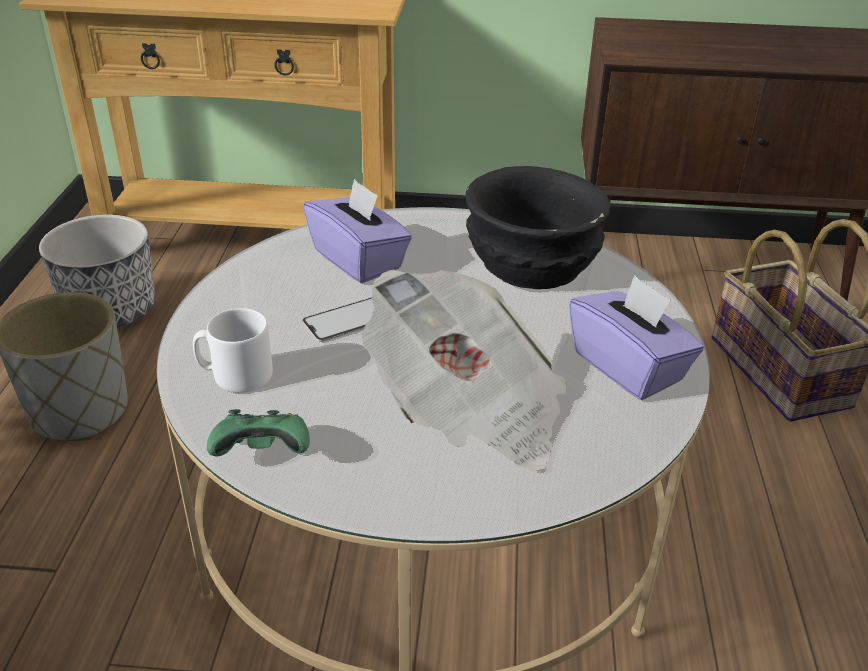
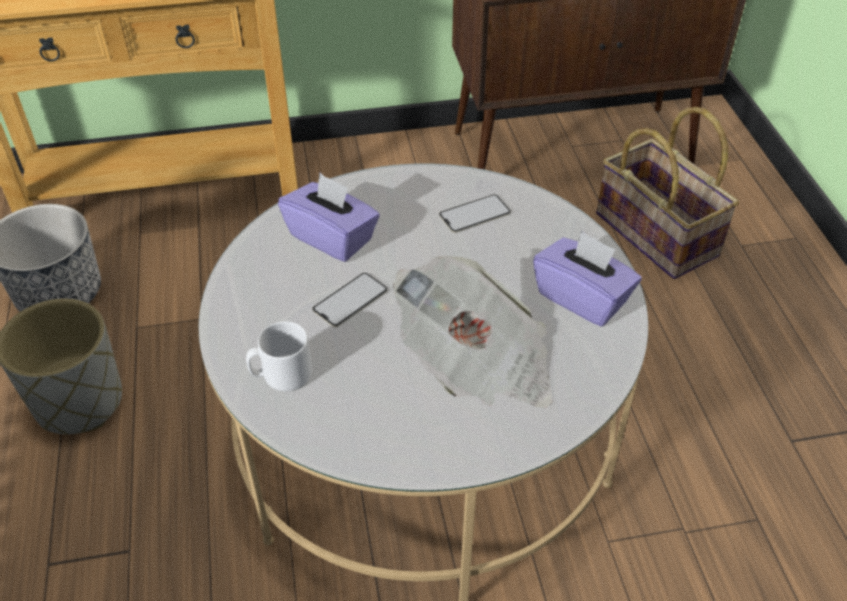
camera: 15 degrees left, 10 degrees up
green game controller [207,409,310,457] -> none
black bowl [465,166,610,289] -> phone [439,194,511,233]

